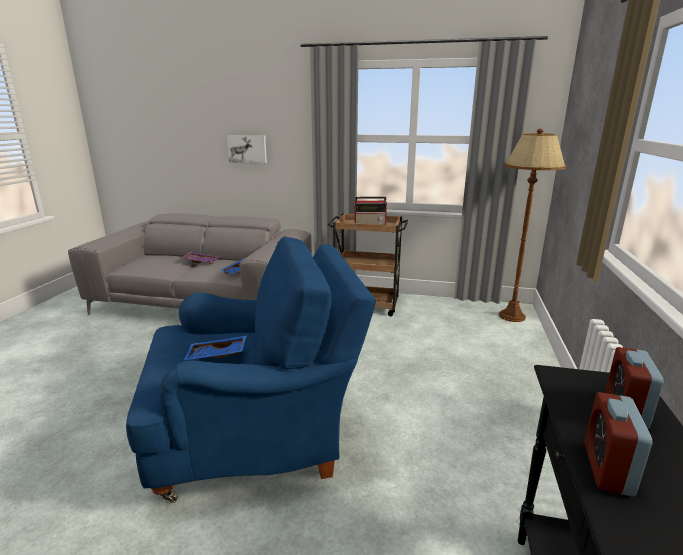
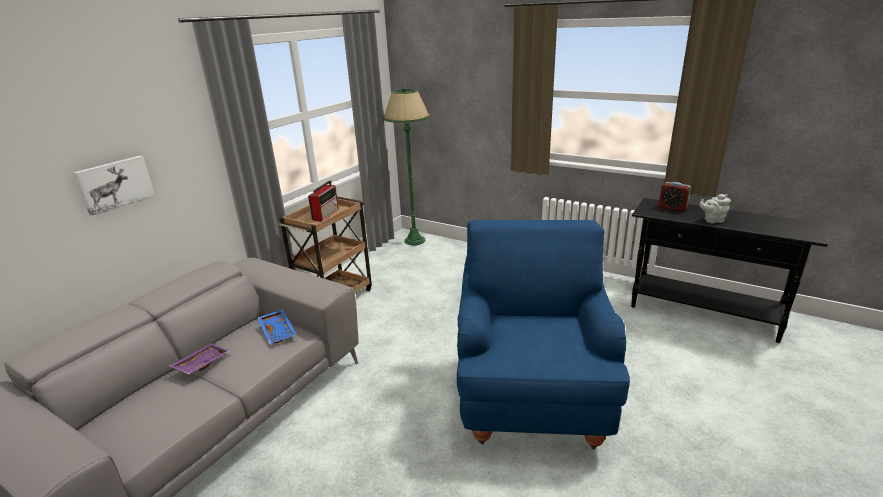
camera: 70 degrees left, 5 degrees up
blue tray [183,335,247,360] -> none
brown floor lamp [499,129,567,322] -> green floor lamp [383,87,430,245]
alarm clock [585,392,653,497] -> grey teapot [700,194,731,223]

